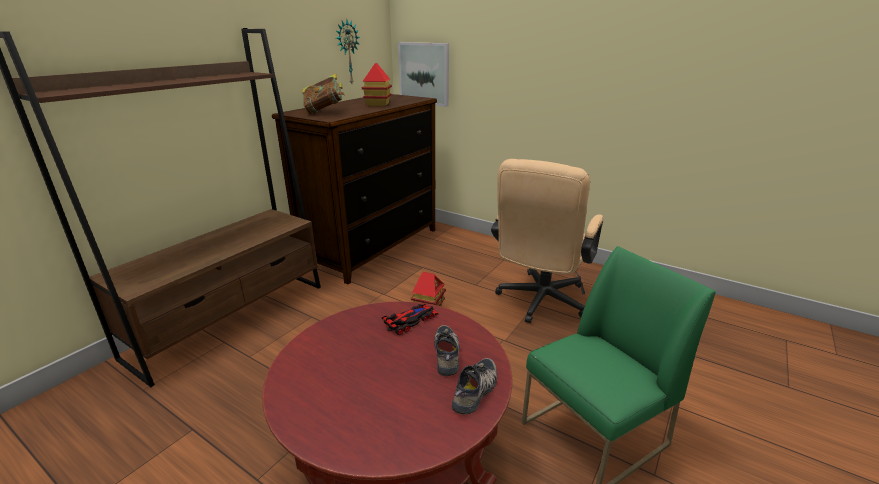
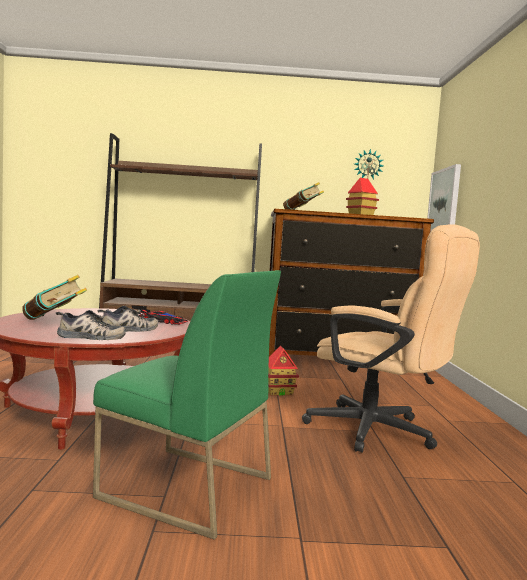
camera: 55 degrees right, 20 degrees down
beige office chair [491,159,603,323] -> beige office chair turned 135 degrees counterclockwise [302,224,480,453]
none -> book [22,275,87,320]

